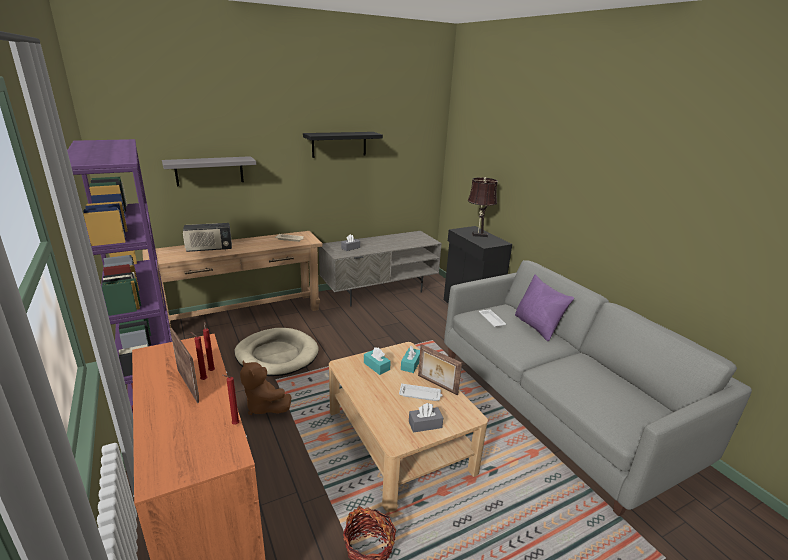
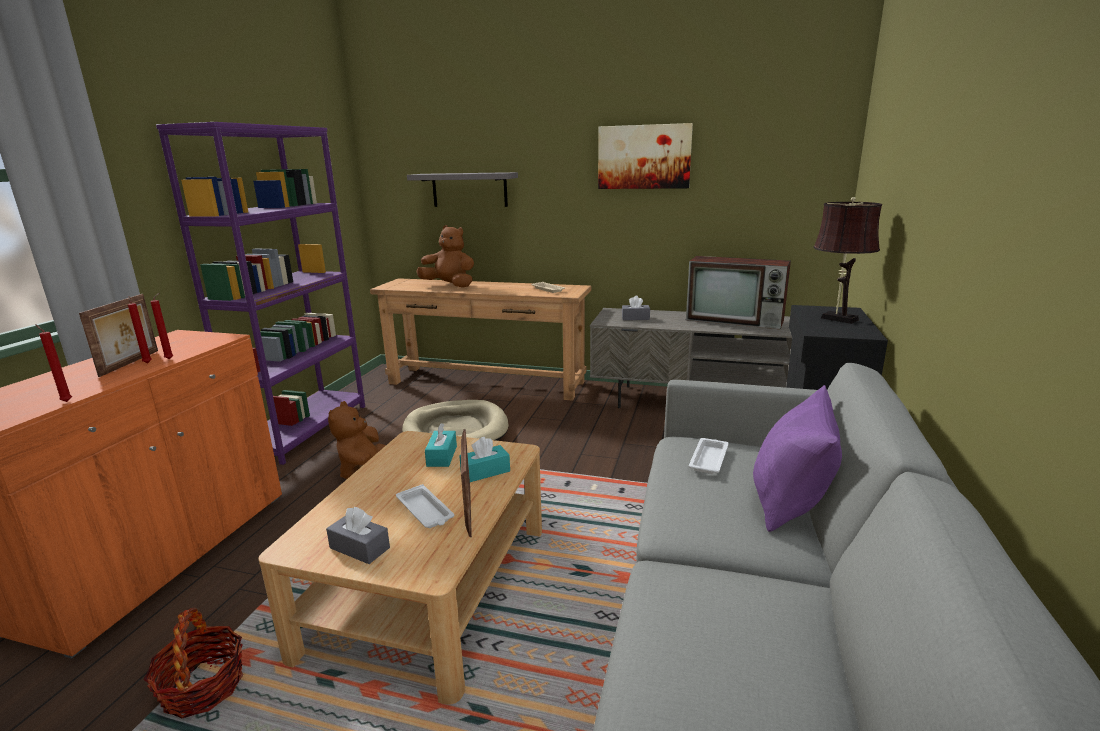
camera: 45 degrees right, 5 degrees down
radio [183,223,232,252] -> brown plush toy [416,225,474,288]
black shelf [303,132,383,158] -> picture [598,123,693,189]
none -> television [686,256,791,329]

